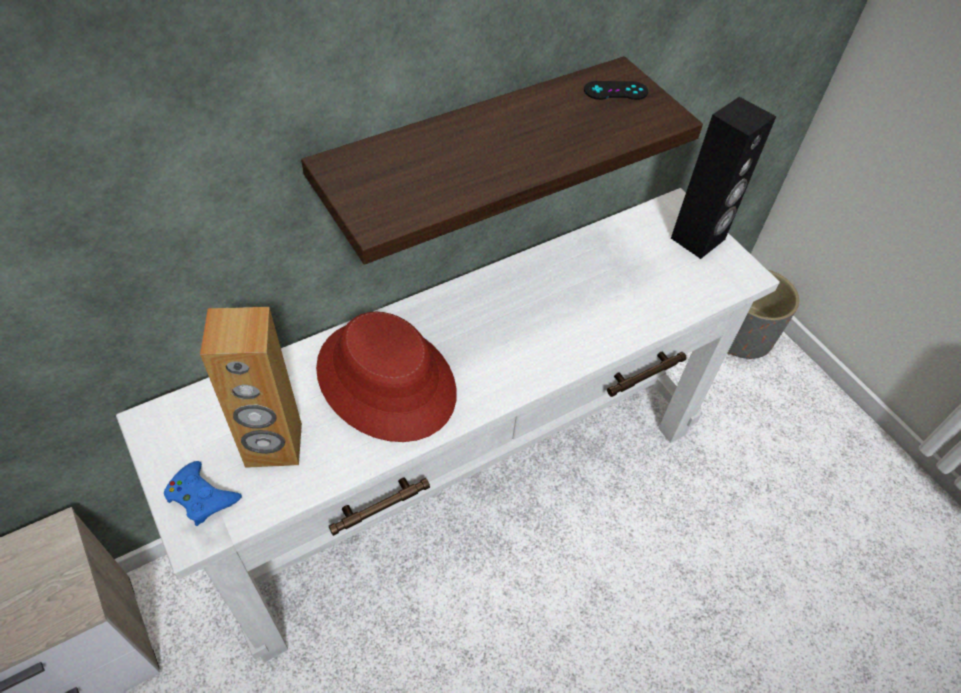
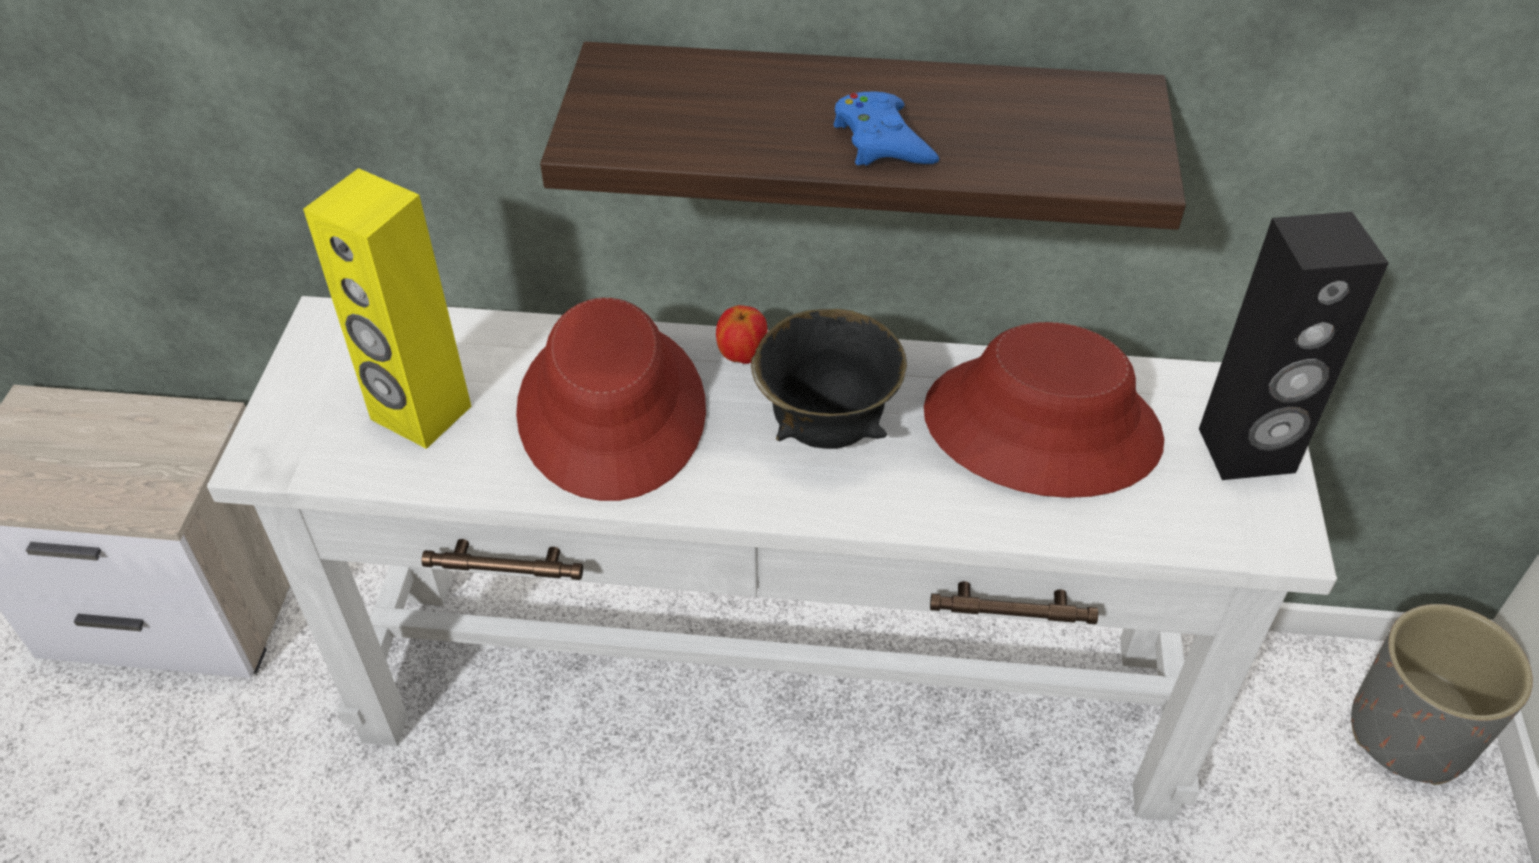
camera: 40 degrees right, 5 degrees down
blue game controller [164,461,242,526] -> blue game controller moved to [833,92,939,166]
brown speaker [200,307,302,468] -> yellow speaker [303,168,472,449]
black game controller [584,81,648,100] -> none
none -> apple [716,305,767,364]
none -> black bowl [751,309,907,449]
none -> red hat [924,322,1164,498]

